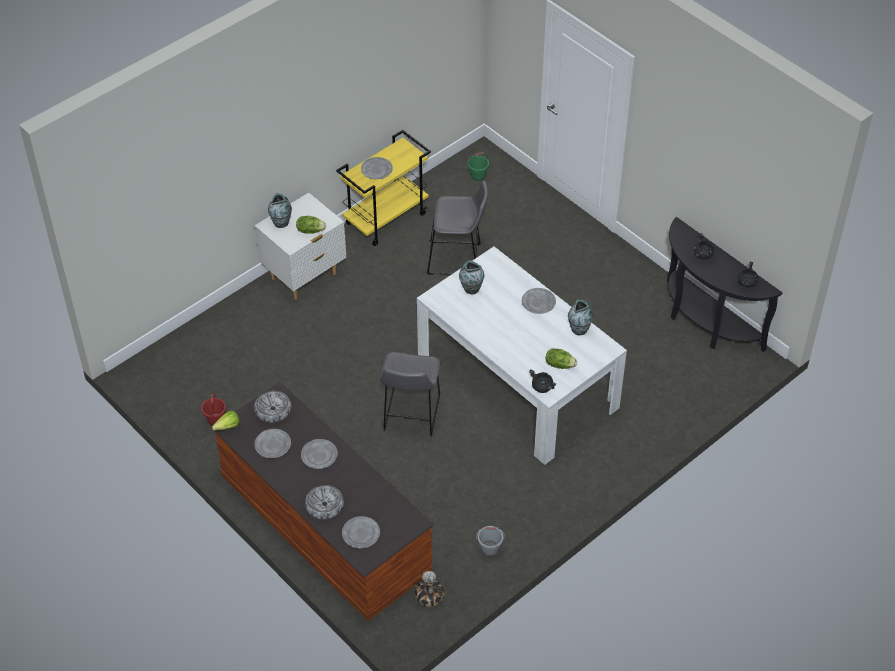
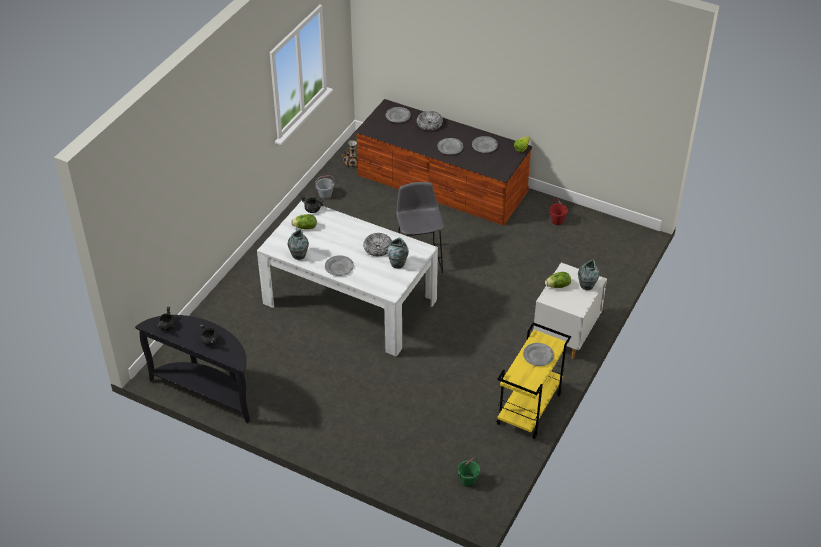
camera: 160 degrees right, 5 degrees down
bowl [254,391,291,423] -> bowl moved to [363,233,392,256]
grey stool [426,181,488,275] -> none

